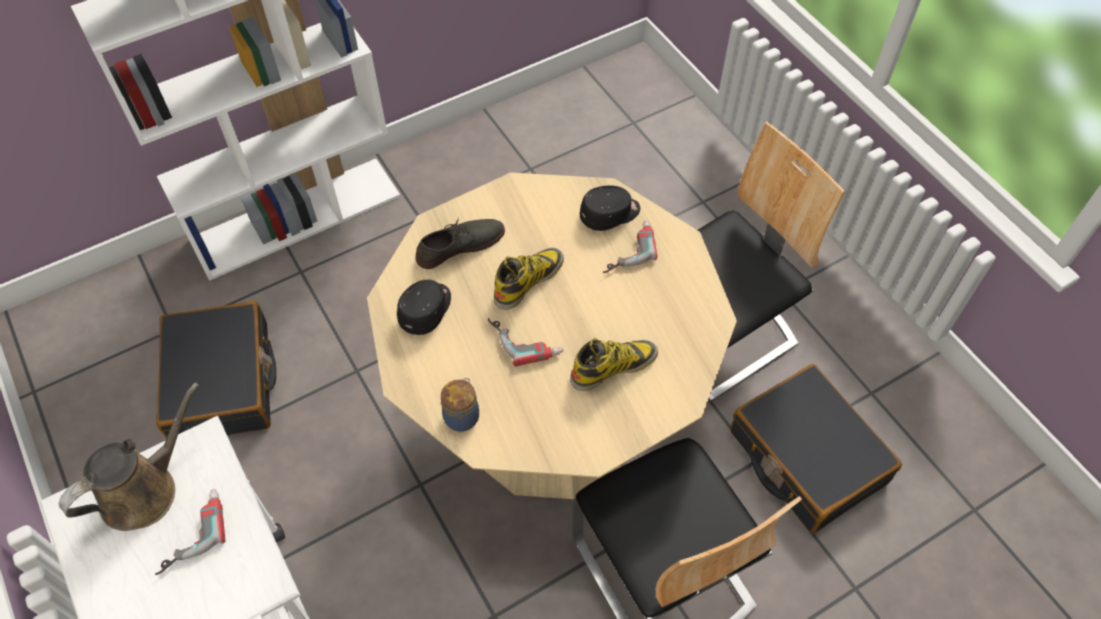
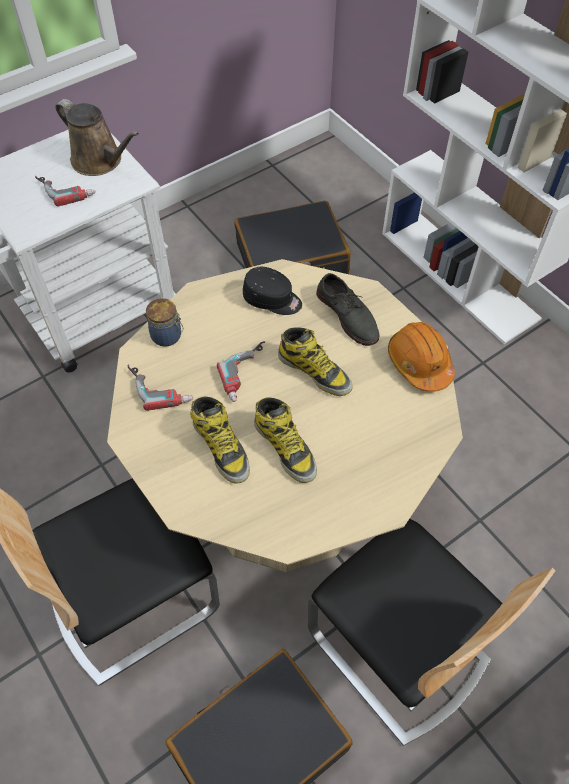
camera: 85 degrees right, 0 degrees up
black cap [580,185,640,231] -> none
power drill [603,220,657,273] -> power drill moved to [128,364,193,411]
none -> boot [254,397,317,483]
none -> orange hard hat [388,322,455,392]

